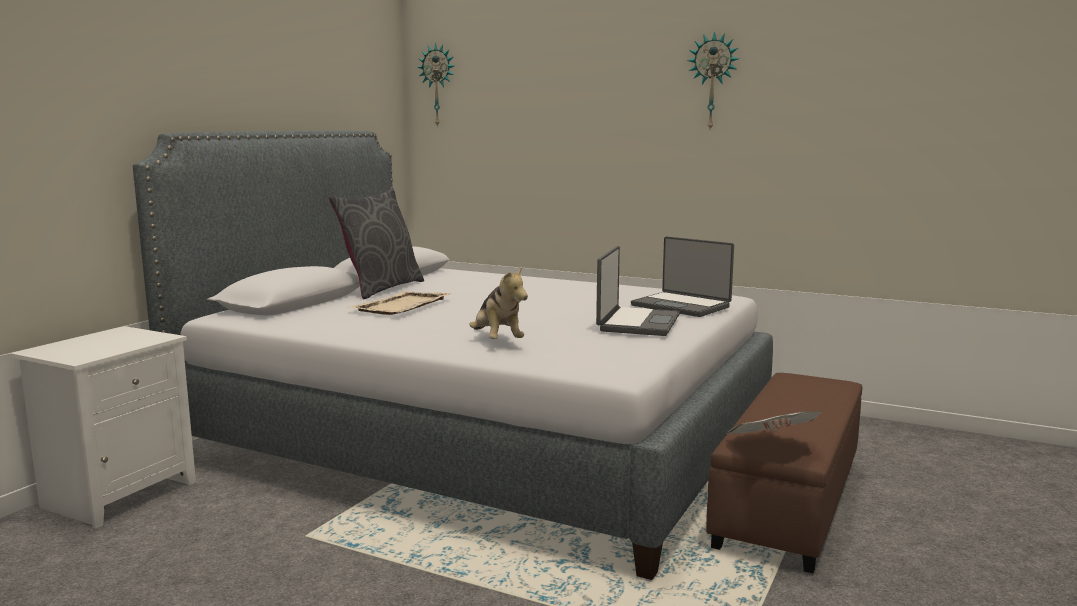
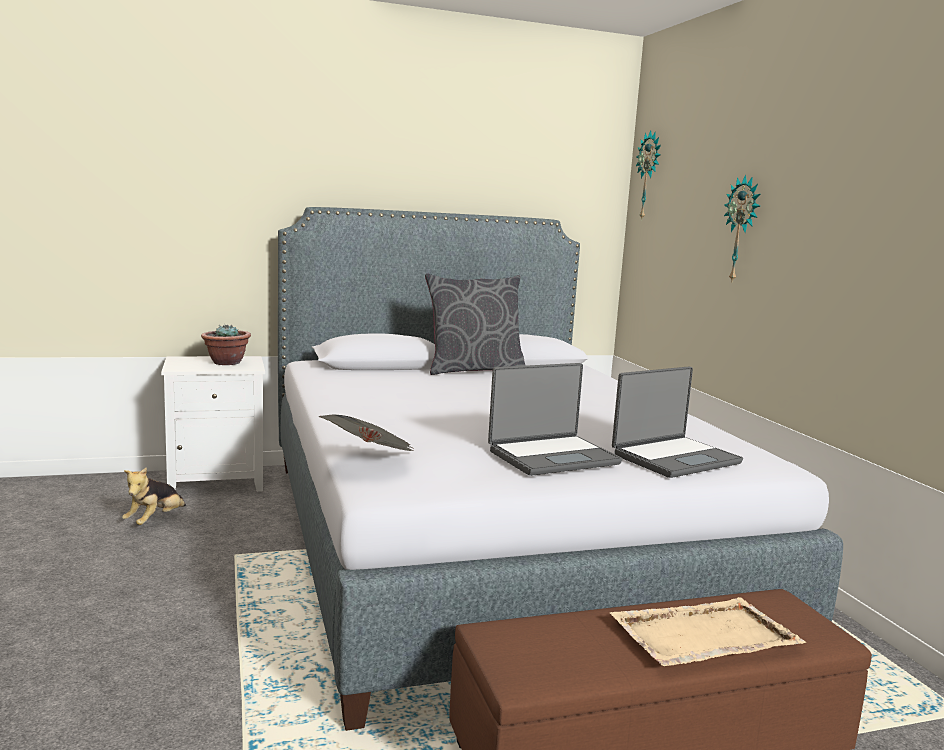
camera: 45 degrees right, 0 degrees up
beige tray [349,291,450,315] -> beige tray moved to [610,597,806,666]
plush toy [469,267,528,339] -> plush toy moved to [122,468,186,525]
laptop [631,236,734,317] -> laptop turned 120 degrees counterclockwise [612,366,743,478]
wall clock [687,31,739,129] -> wall clock moved to [724,174,760,281]
newspaper [725,411,821,434] -> newspaper moved to [318,414,415,451]
none -> potted plant [201,325,251,365]

